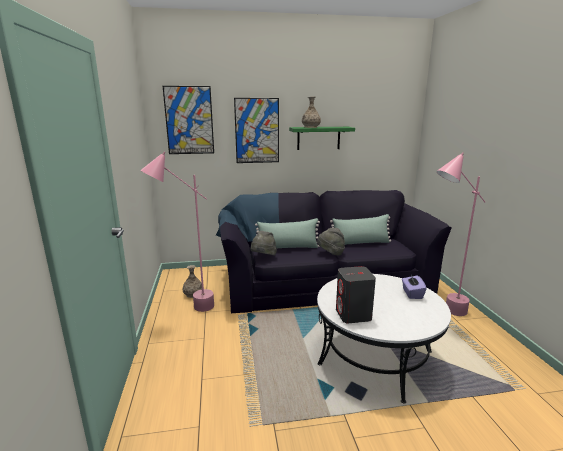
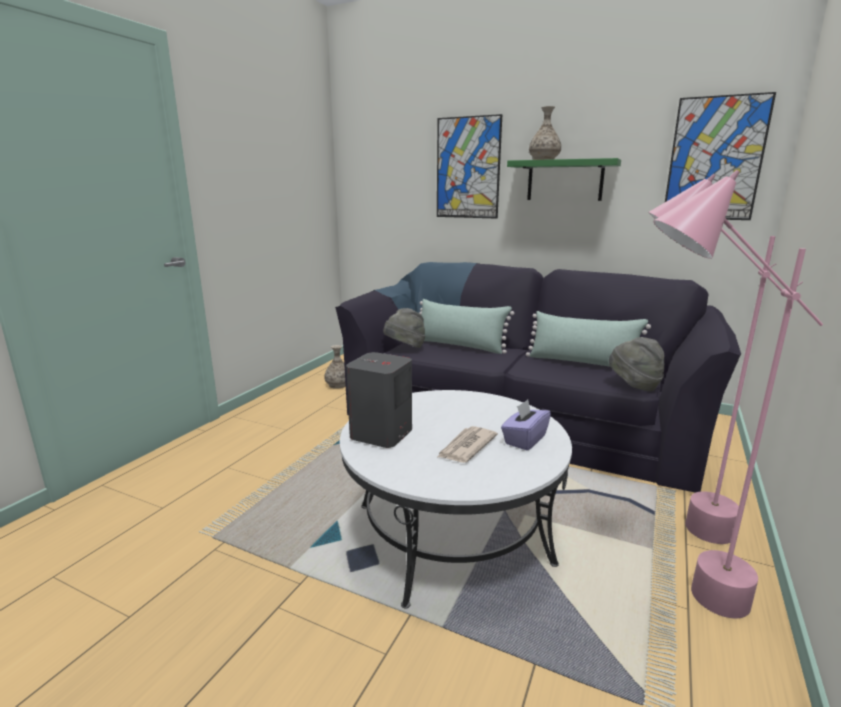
camera: 35 degrees right, 0 degrees up
pink floor lamp [140,152,214,312] -> pink floor lamp moved to [653,170,823,618]
picture [163,86,214,154] -> picture moved to [665,92,776,220]
grey hat [317,228,345,255] -> grey hat moved to [609,337,664,392]
none -> newspaper [438,426,498,463]

